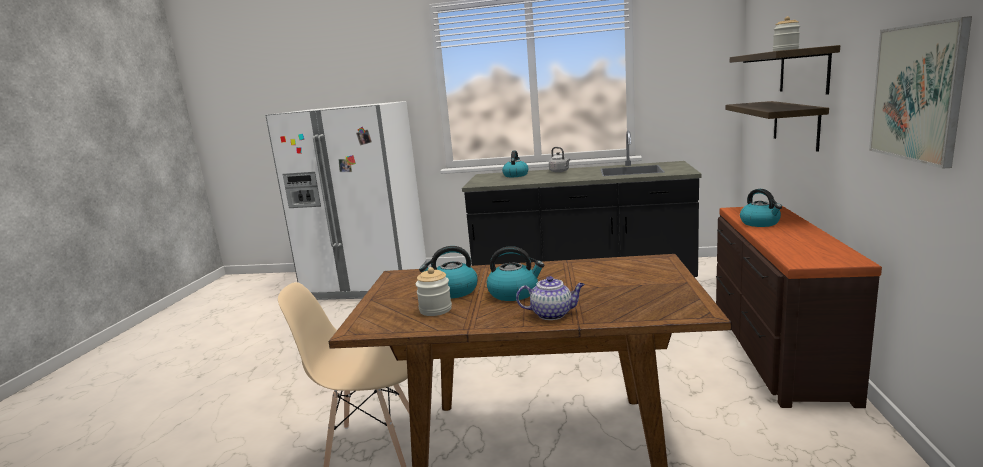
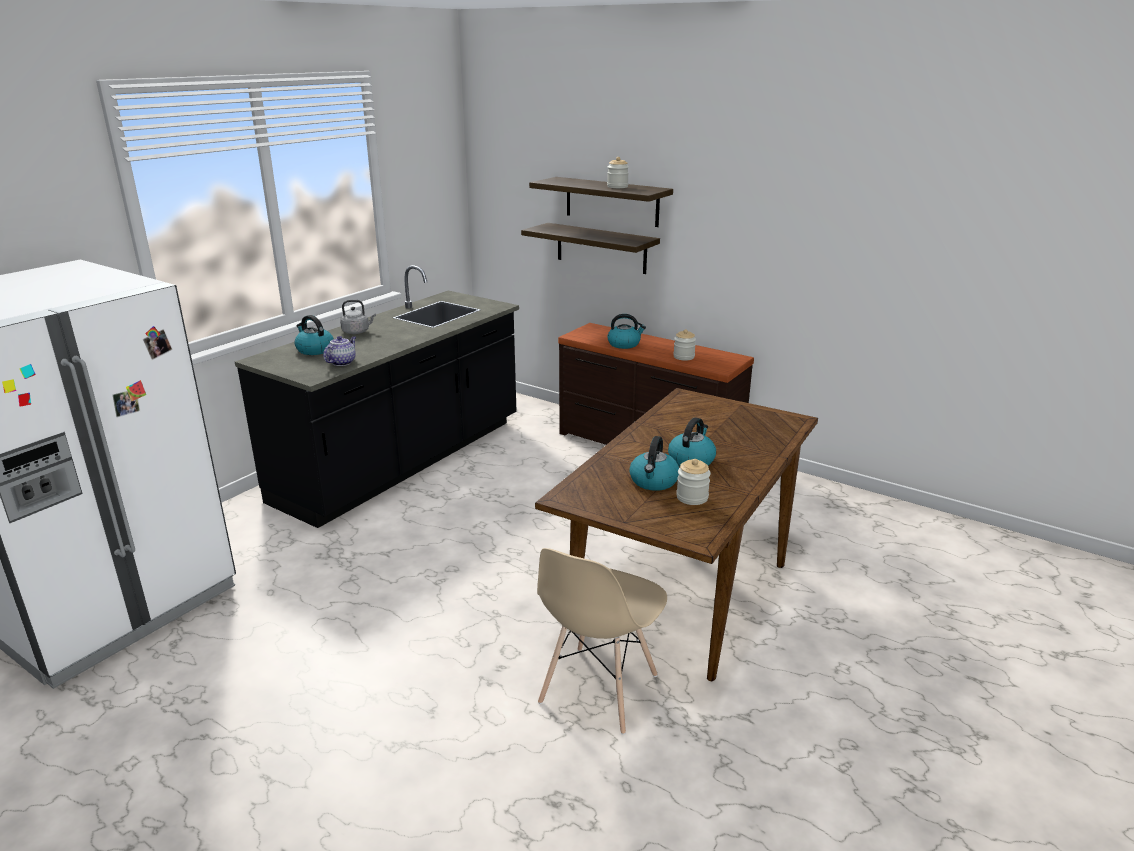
camera: 65 degrees left, 10 degrees up
teapot [516,276,585,320] -> teapot moved to [323,336,356,366]
picture [869,16,972,168] -> none
none -> jar [673,329,696,360]

